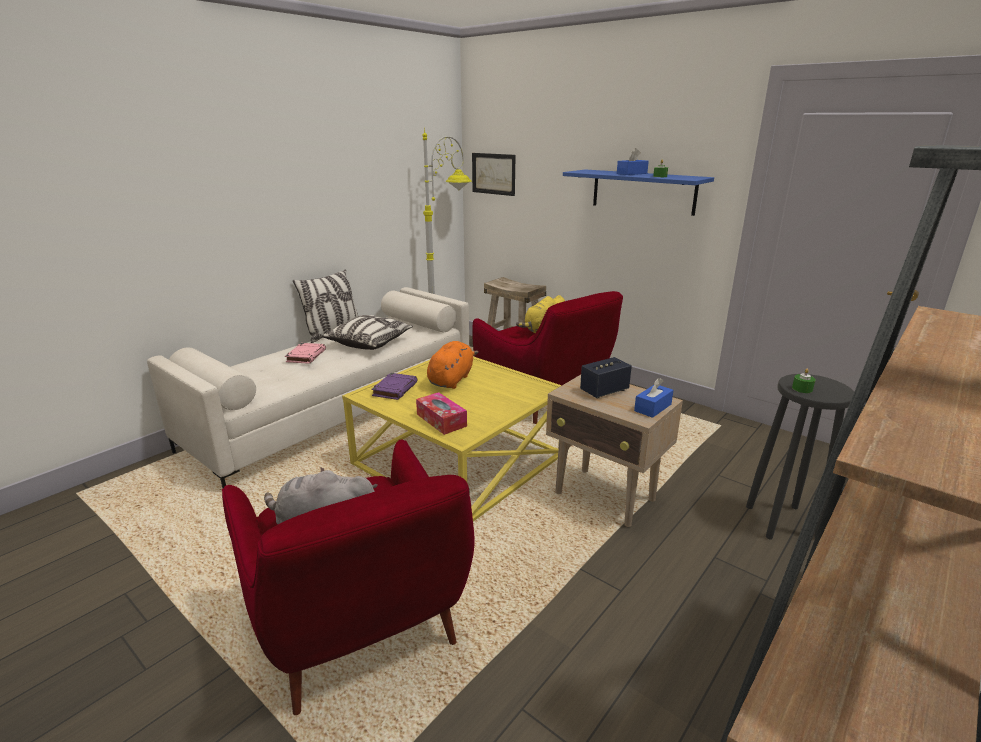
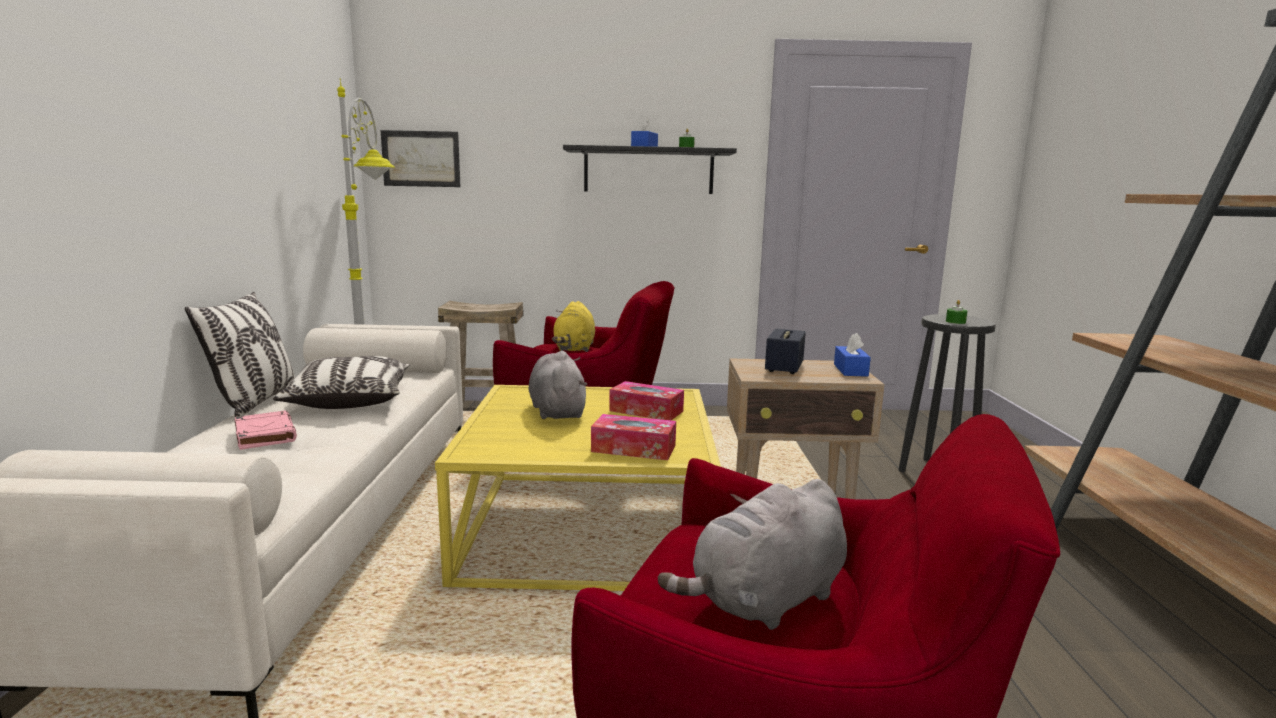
camera: 40 degrees left, 10 degrees down
purple book [371,373,418,400] -> none
orange plush toy [427,341,478,389] -> grey plush toy [528,351,588,419]
blue shelf [563,169,714,216] -> black shelf [563,145,737,194]
none -> tissue box [609,381,684,420]

